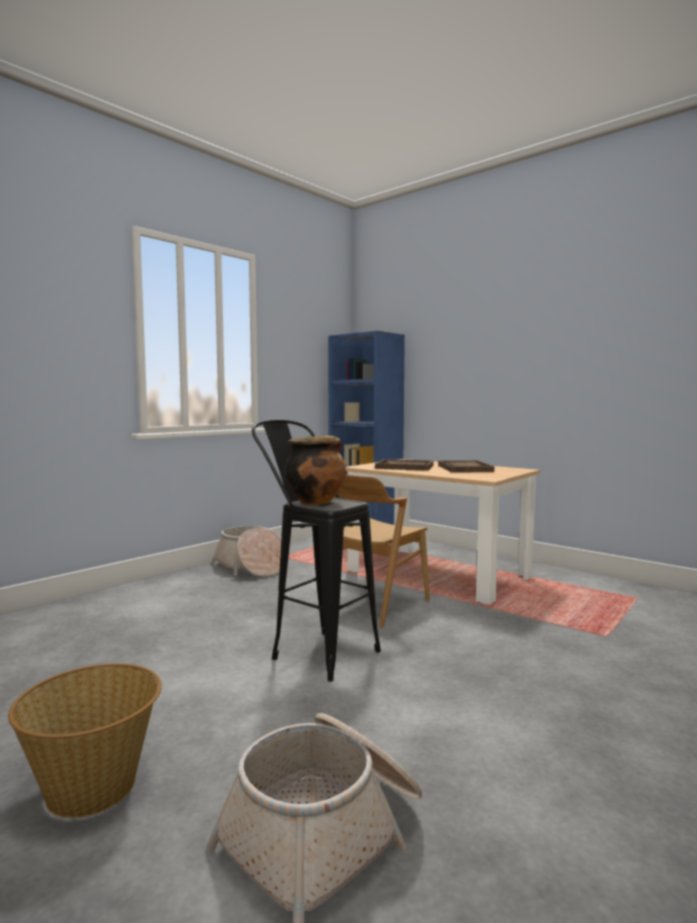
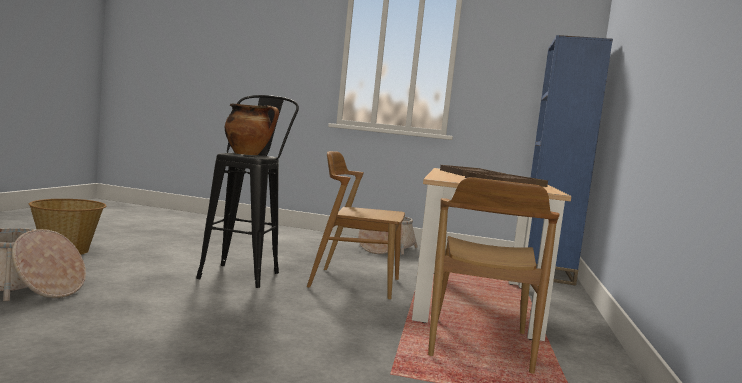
camera: 60 degrees right, 0 degrees up
none -> brown chair [428,177,560,374]

